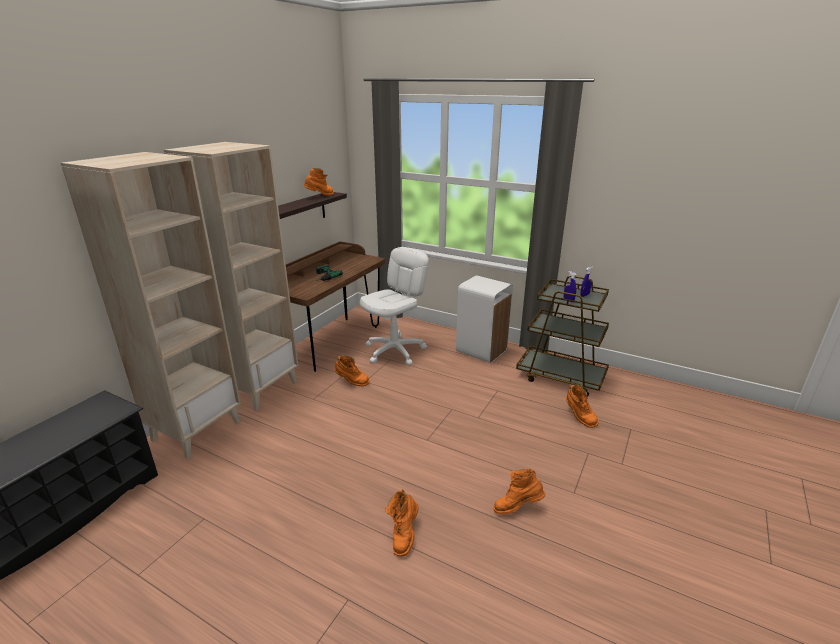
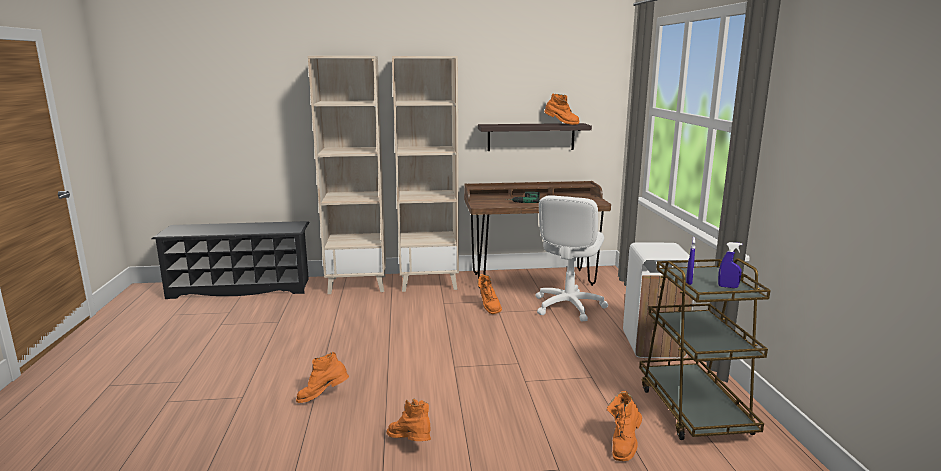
camera: 55 degrees right, 10 degrees down
white office chair [360,247,429,366] -> white office chair turned 105 degrees clockwise [535,195,608,321]

